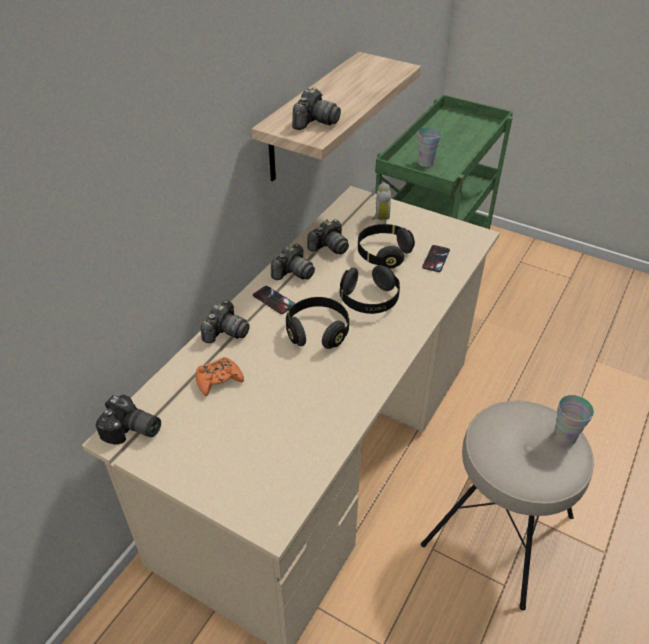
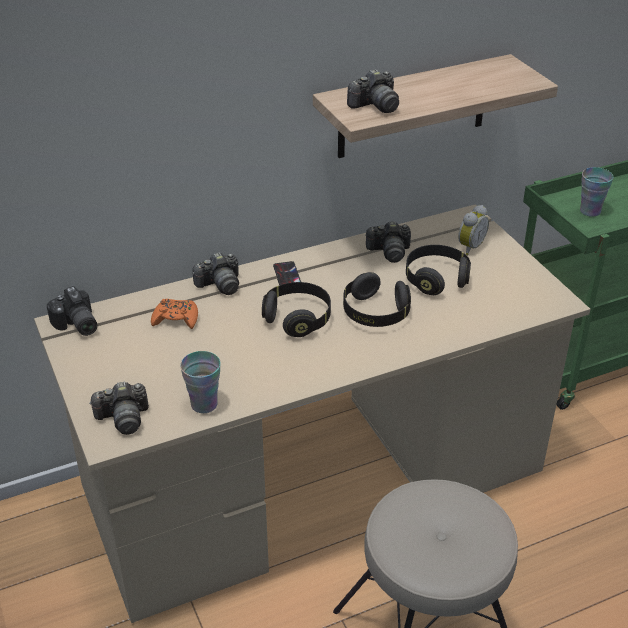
camera: 35 degrees right, 5 degrees down
camera [271,244,315,280] -> camera moved to [89,382,149,435]
phone [422,245,450,272] -> none
cup [553,395,594,446] -> cup moved to [180,351,221,413]

